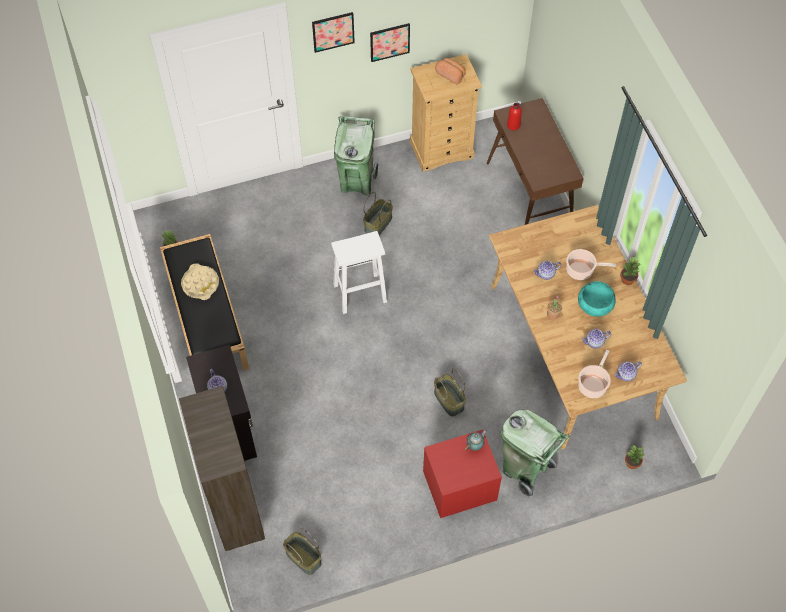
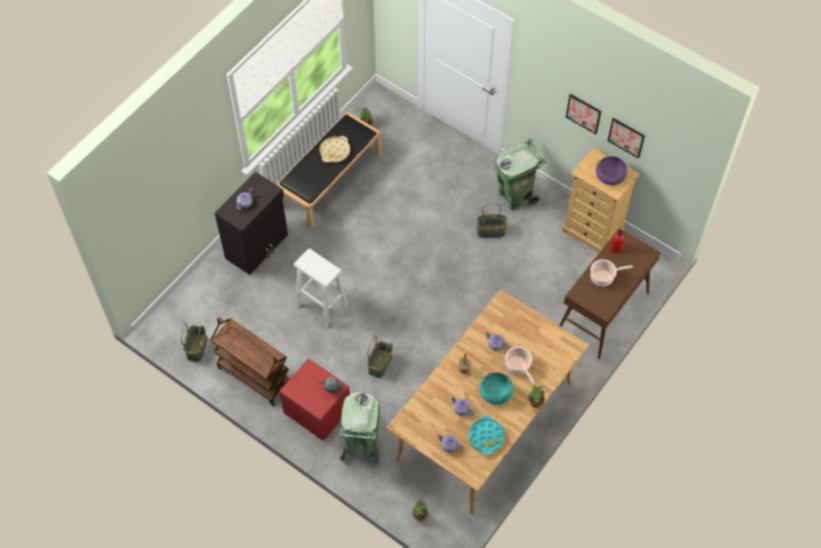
camera: 55 degrees right, 0 degrees up
brown bookcase [179,386,265,551] -> none
picture [312,12,355,53] -> picture moved to [608,118,645,159]
white stool [331,231,387,314] -> white stool moved to [294,248,348,327]
bread [435,58,466,84] -> purple bowl [596,156,627,185]
cooking pot [578,350,611,398] -> cooking pot moved to [590,259,633,287]
none -> brown cart [211,317,290,406]
none -> turquoise tray [469,415,505,455]

